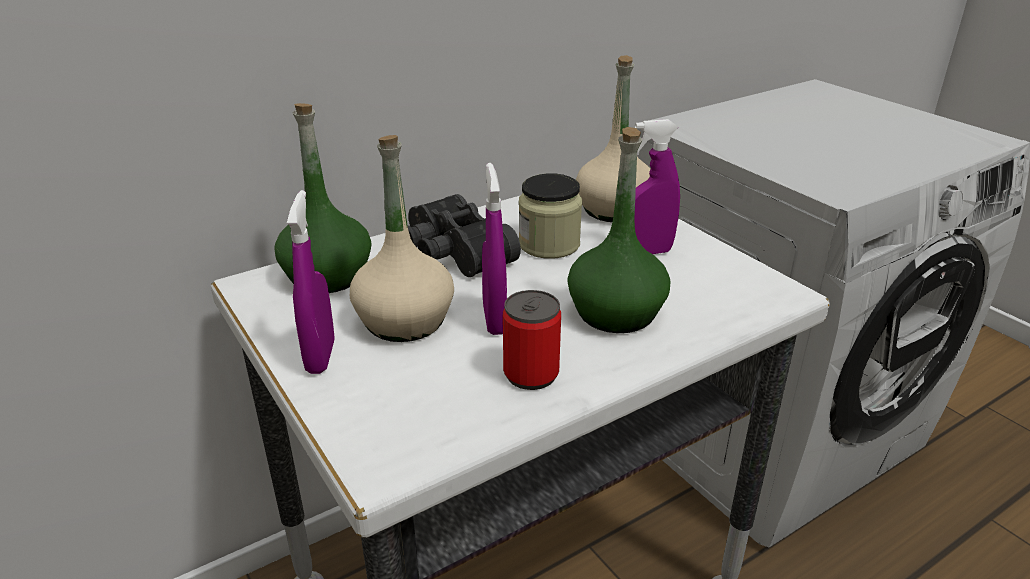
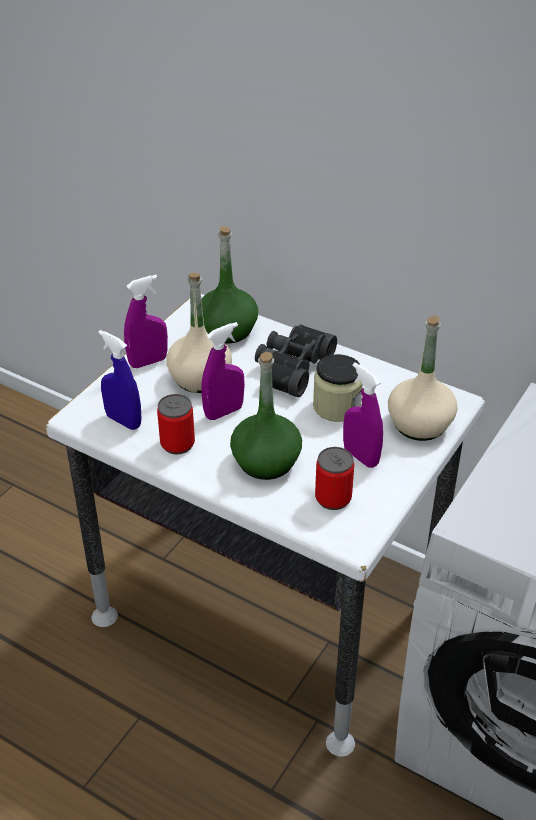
camera: 65 degrees right, 10 degrees up
none -> blue spray bottle [98,330,141,430]
none -> can [315,447,354,510]

